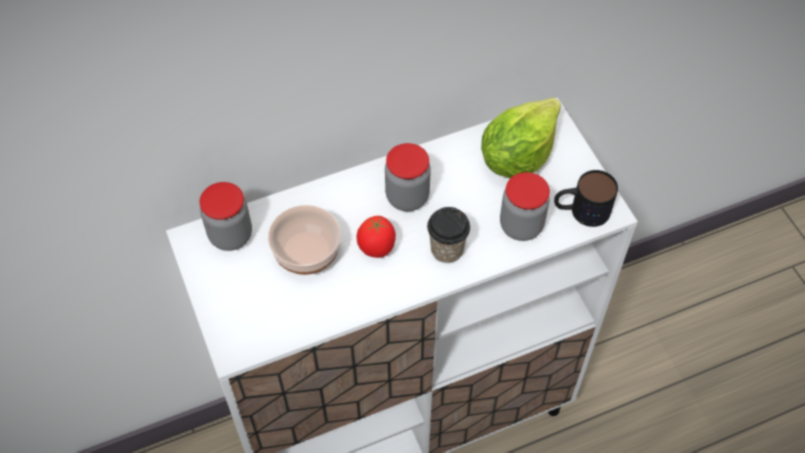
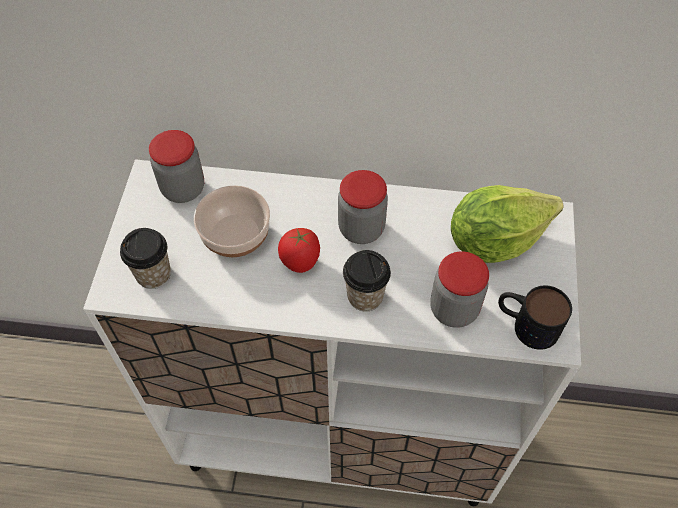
camera: 30 degrees right, 0 degrees up
none -> cup [120,228,171,289]

